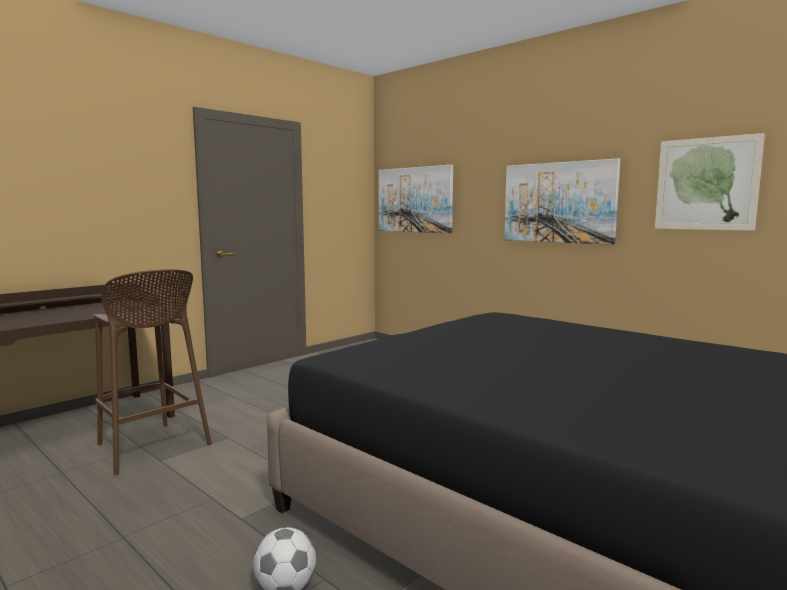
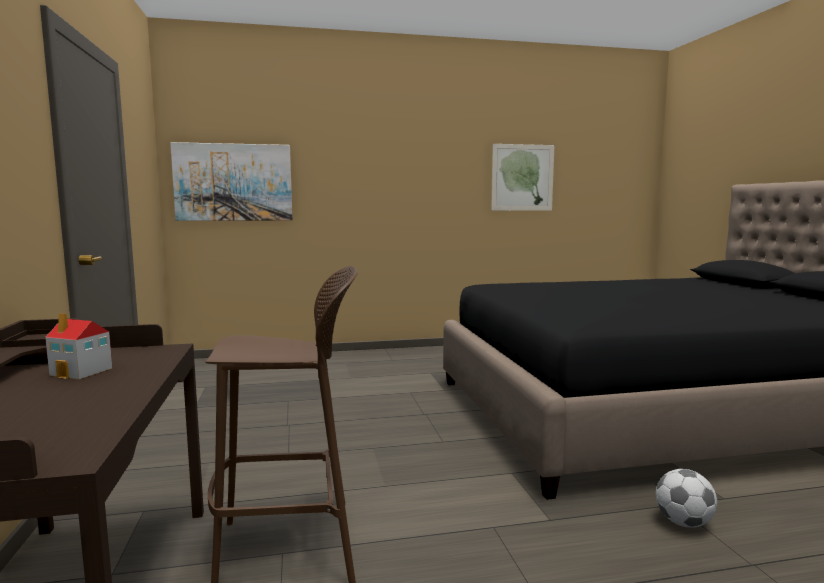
camera: 55 degrees left, 0 degrees up
picture [504,158,620,245] -> none
none -> toy house [45,313,112,379]

